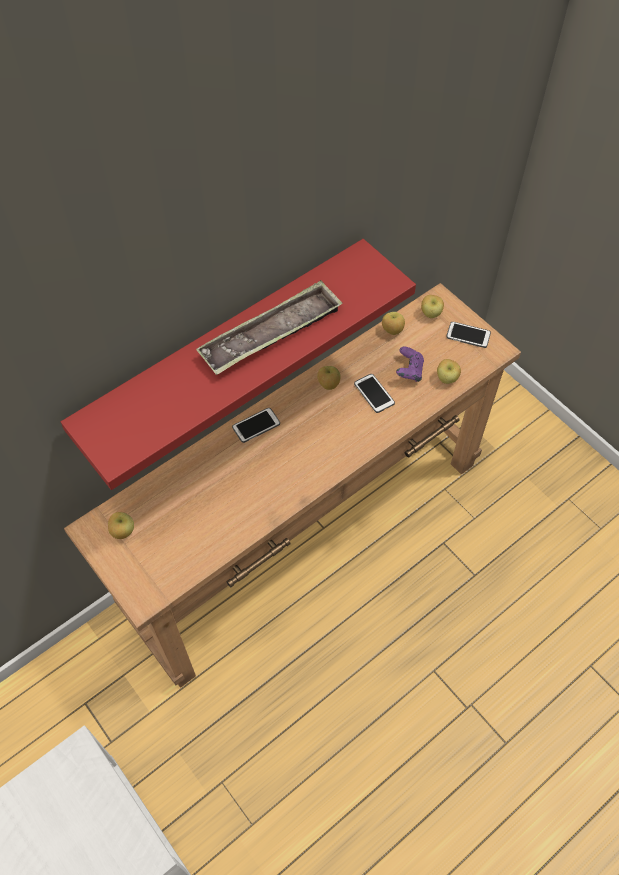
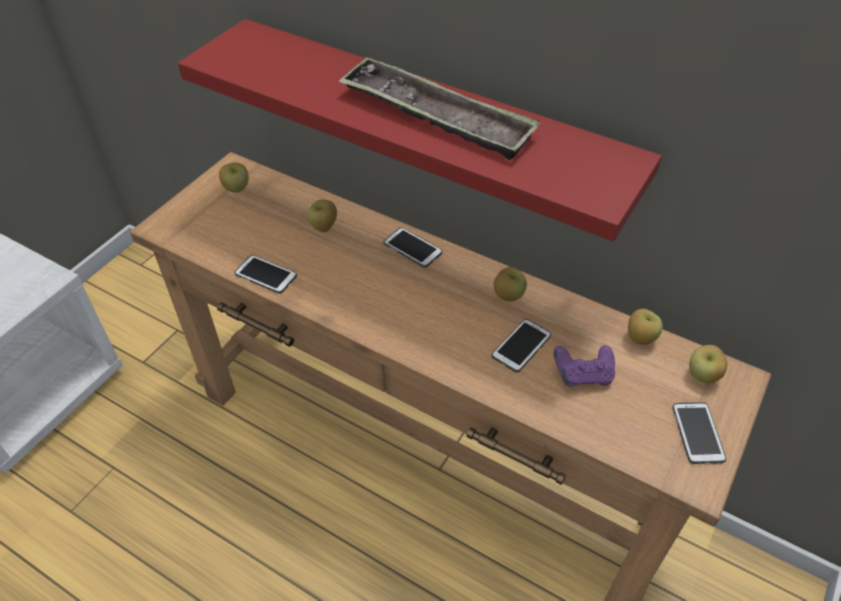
camera: 70 degrees right, 10 degrees down
apple [437,359,461,384] -> apple moved to [307,199,337,232]
none -> phone [234,255,297,294]

